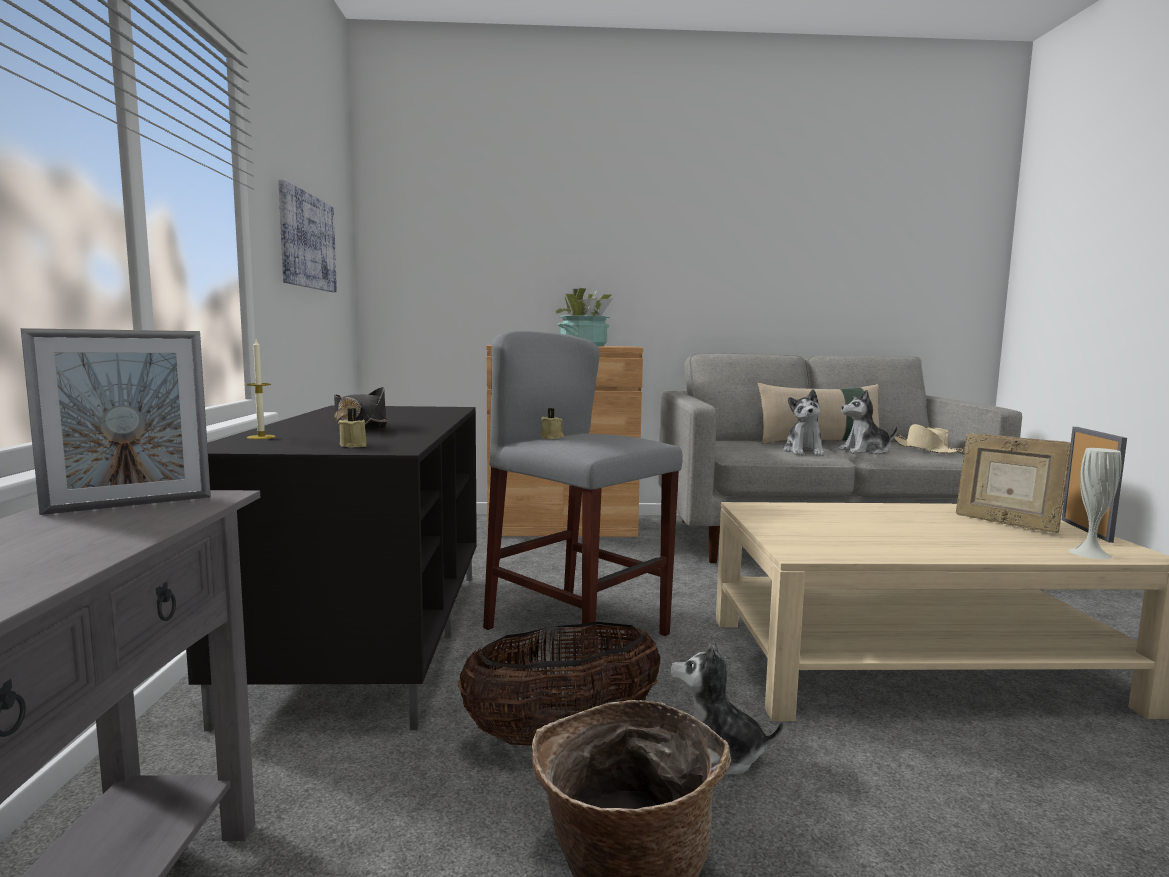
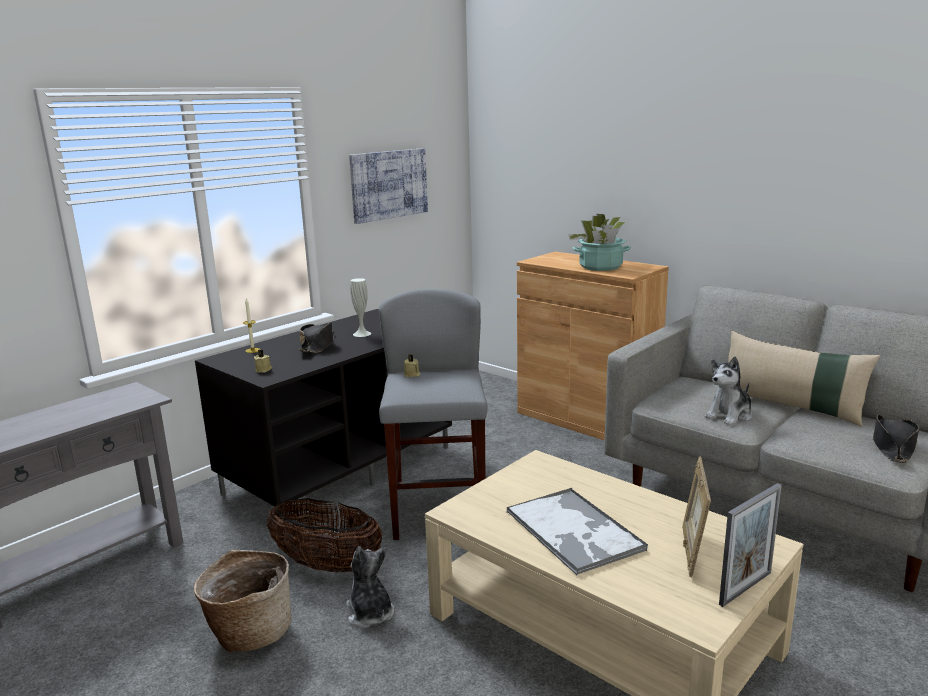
camera: 45 degrees right, 10 degrees up
picture frame [21,328,211,515] -> none
plush toy [839,390,897,455] -> none
beige hat [894,424,964,454] -> black hat [873,415,919,463]
white vase [1069,448,1122,559] -> white vase moved to [350,278,371,337]
none -> tray [507,488,648,575]

